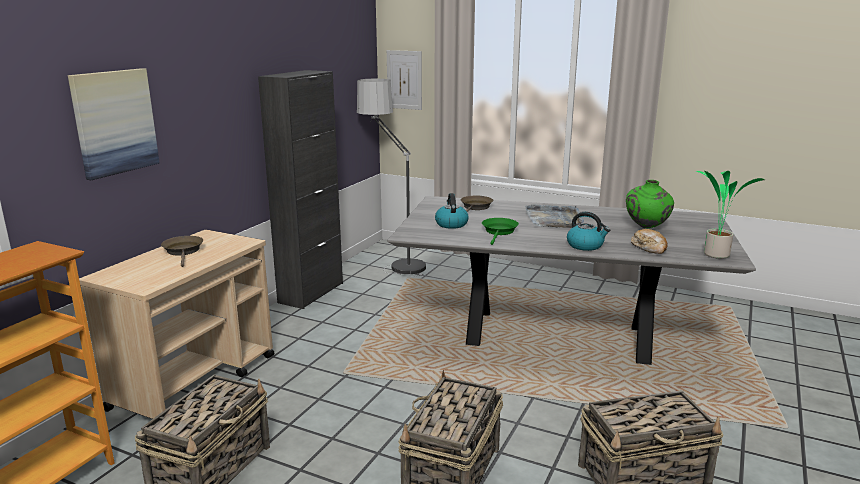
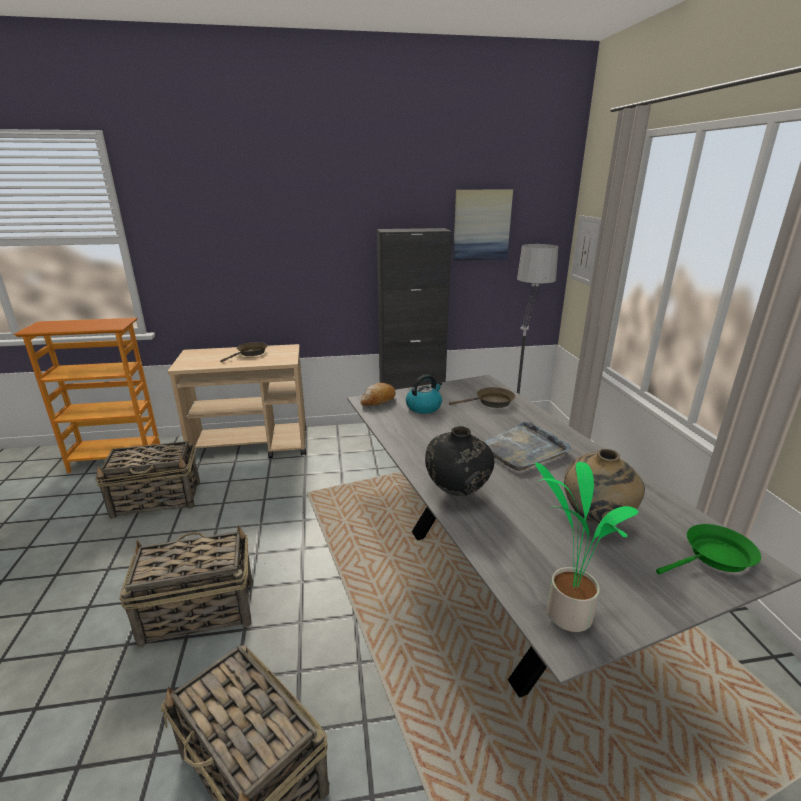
camera: 55 degrees right, 5 degrees up
picture [68,68,160,180] -> picture moved to [453,190,513,261]
green frying pan [482,218,519,245] -> green frying pan moved to [656,524,761,574]
kettle [567,212,610,251] -> black vase [425,426,494,496]
green vase [626,180,674,228] -> beige vase [564,449,645,524]
bread [631,229,667,254] -> bread moved to [360,383,396,406]

